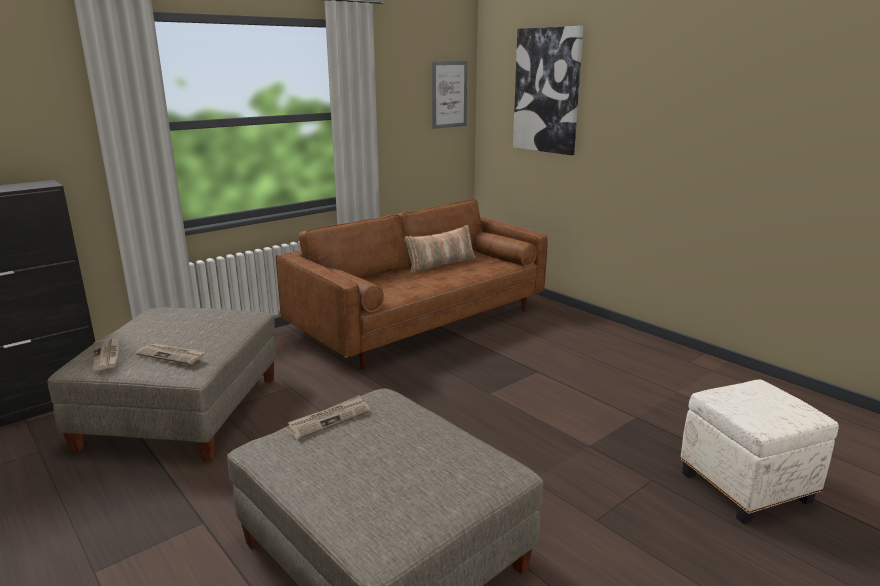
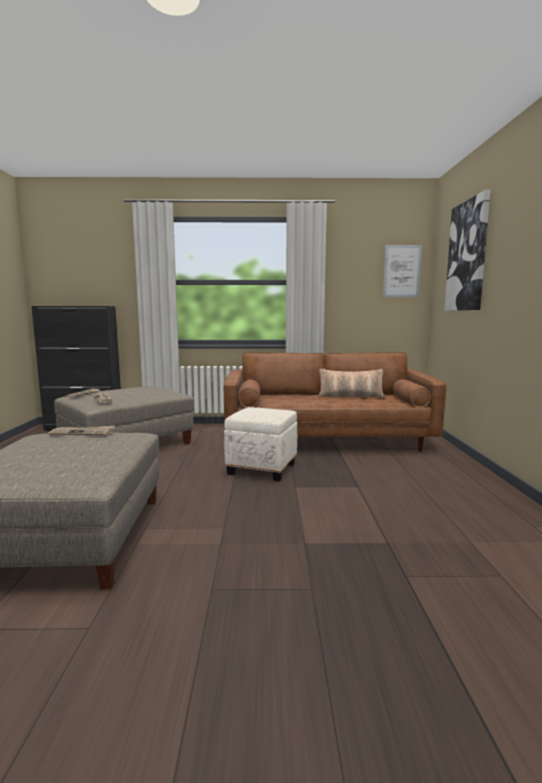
camera: 40 degrees right, 10 degrees down
white ottoman [680,380,839,524] -> white ottoman moved to [224,407,297,481]

